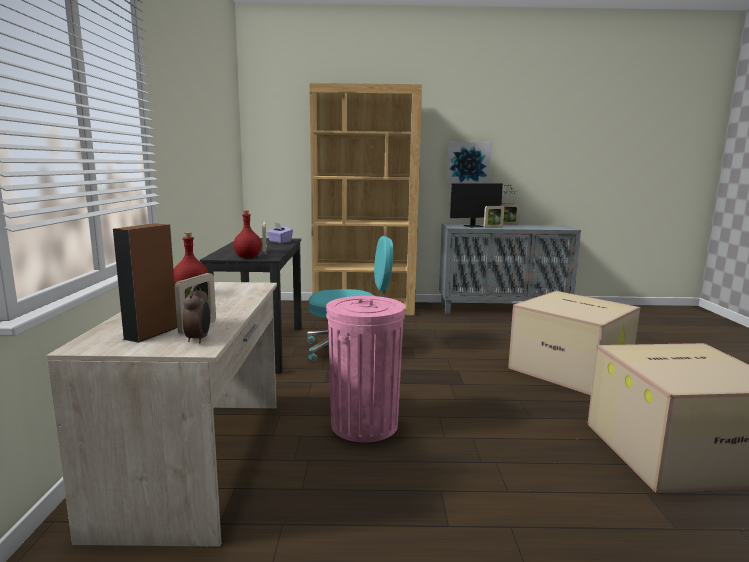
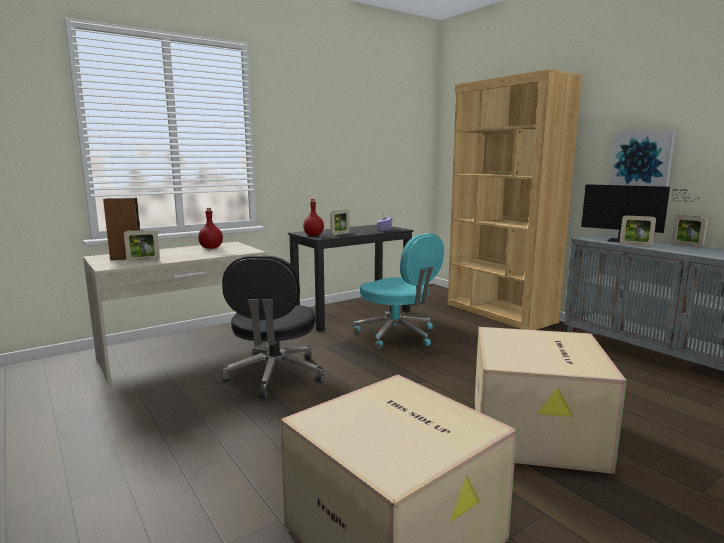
camera: 55 degrees right, 0 degrees up
alarm clock [183,285,210,343] -> none
pink trash can [326,296,405,442] -> black office chair [221,255,324,399]

